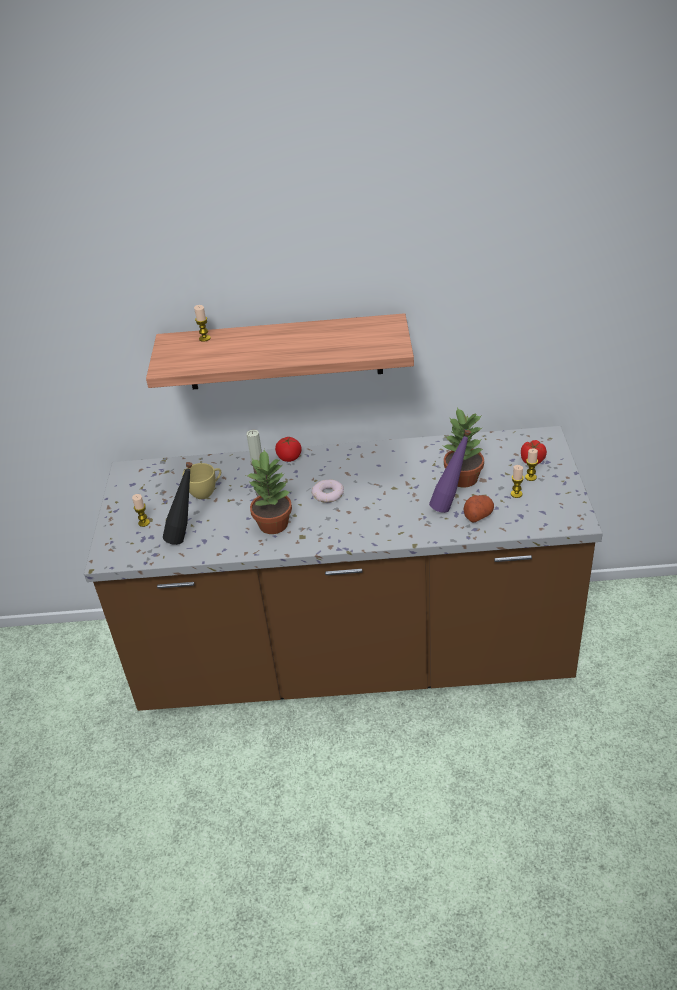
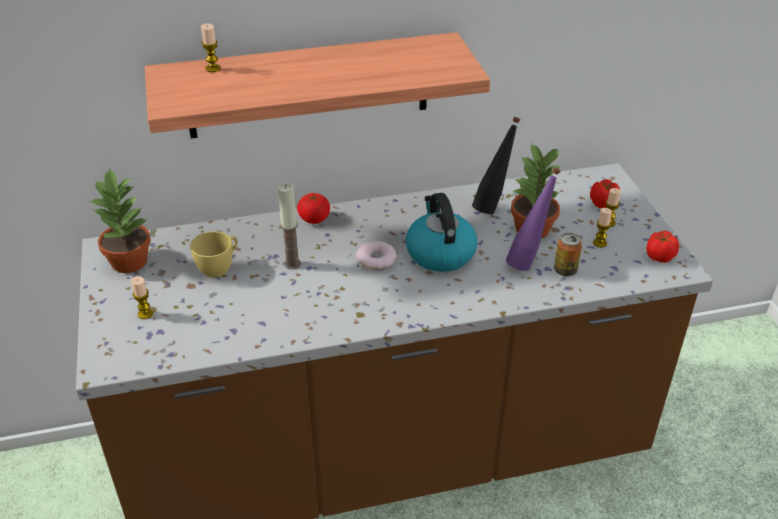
camera: 15 degrees left, 0 degrees up
black bottle [163,462,193,545] -> black bottle moved to [472,117,521,214]
potted plant [246,450,292,534] -> potted plant moved to [89,168,151,273]
potato [464,495,494,522] -> can [554,233,582,276]
none -> kettle [405,193,478,272]
none -> tomato [646,231,679,263]

